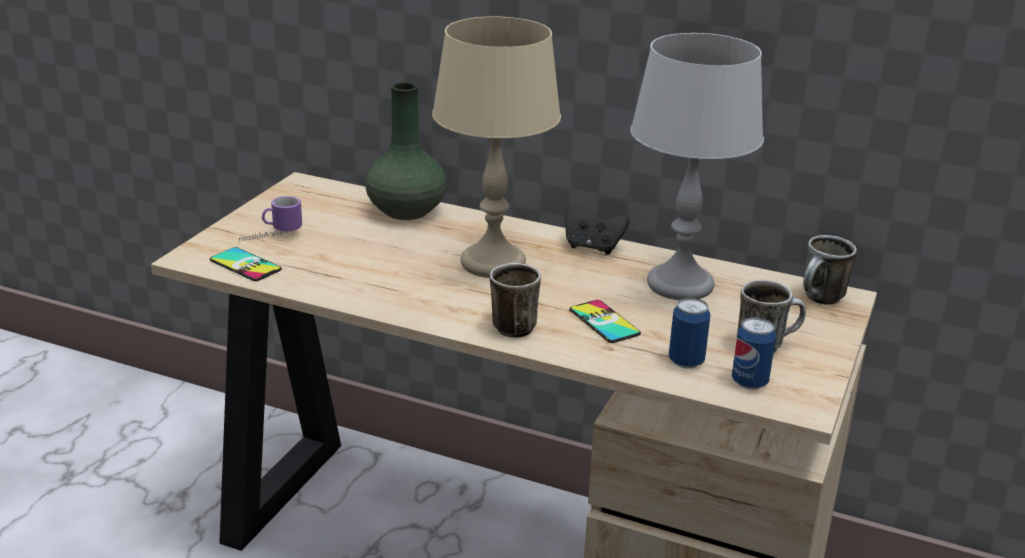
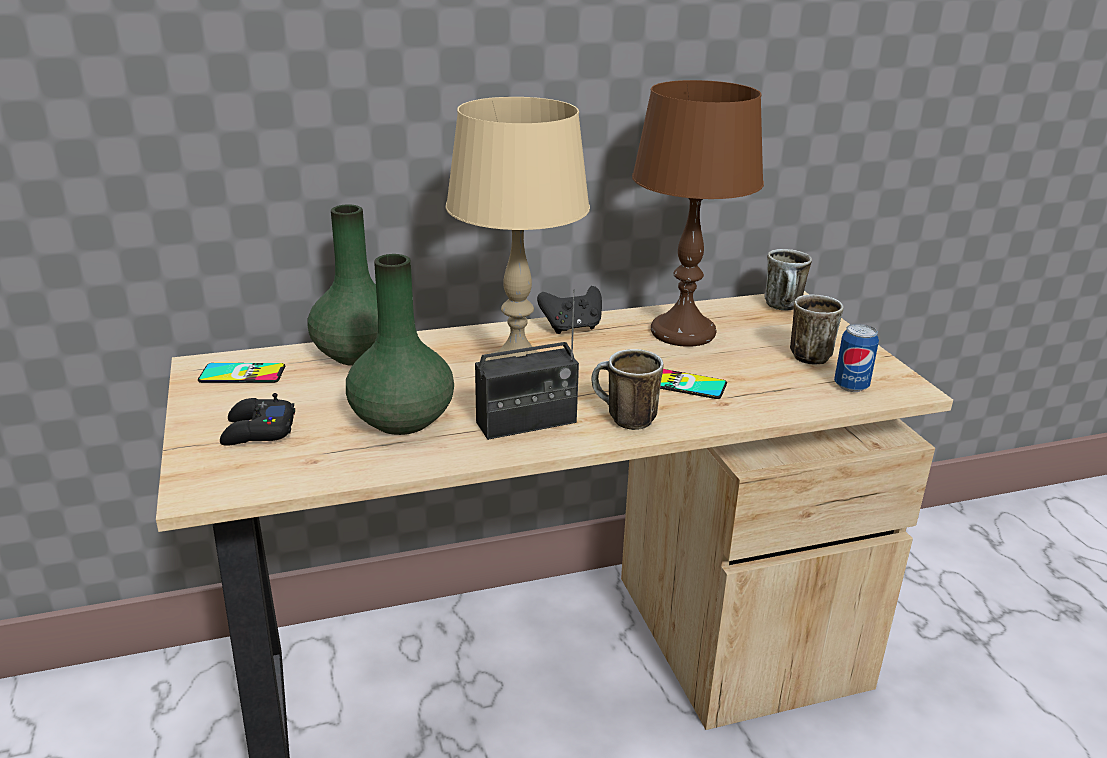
camera: 40 degrees left, 0 degrees up
phone [210,247,282,281] -> phone moved to [198,363,285,383]
mug [239,196,302,241] -> black game controller [220,393,295,446]
grey table lamp [630,33,764,300] -> brown table lamp [632,80,764,347]
can [669,298,711,368] -> none
none -> green vase [346,254,454,435]
none -> radio [475,290,579,440]

